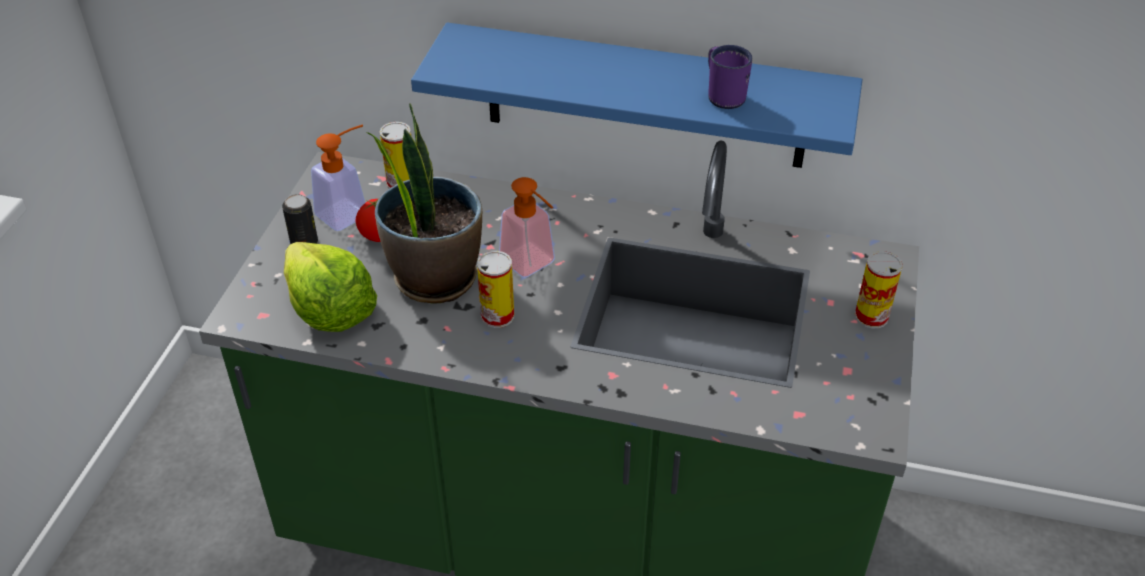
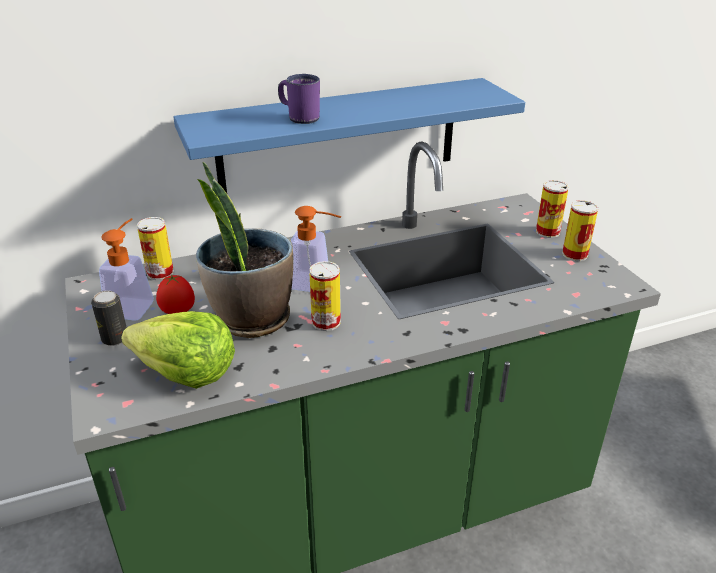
camera: 35 degrees left, 10 degrees down
purple mug [708,45,753,109] -> purple mug moved to [278,74,320,124]
none -> can [562,200,599,261]

